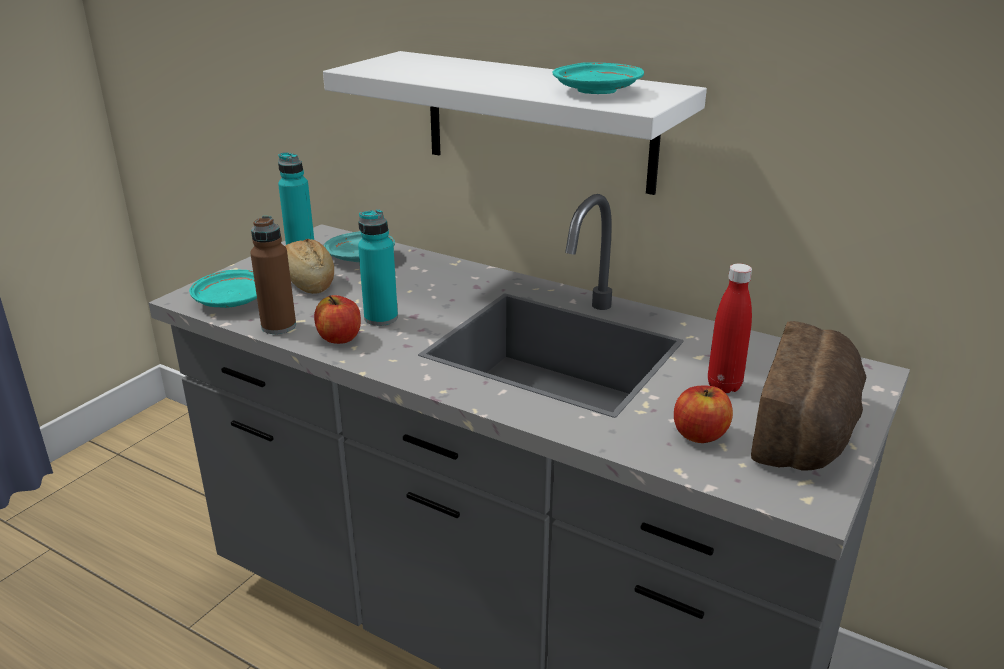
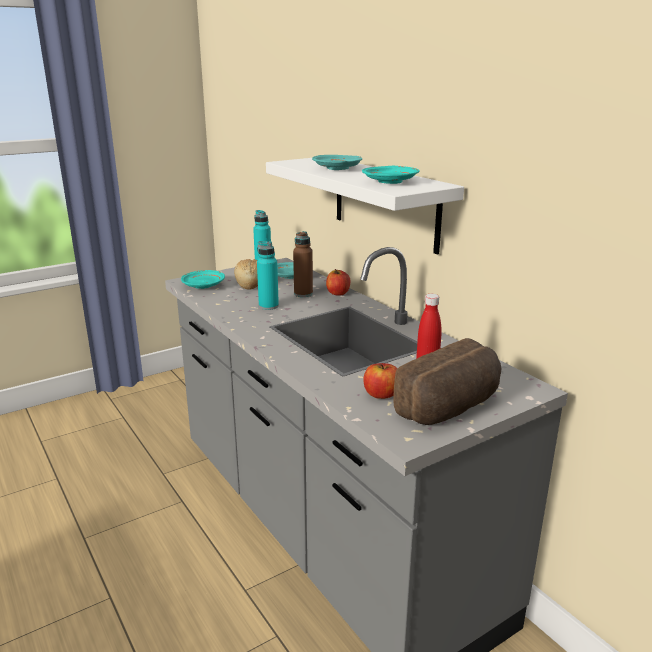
camera: 25 degrees right, 5 degrees down
brown bottle [250,216,296,334] -> brown bottle moved to [293,231,313,297]
apple [314,295,361,344] -> apple moved to [326,269,350,296]
none -> turquoise plate [312,155,362,170]

